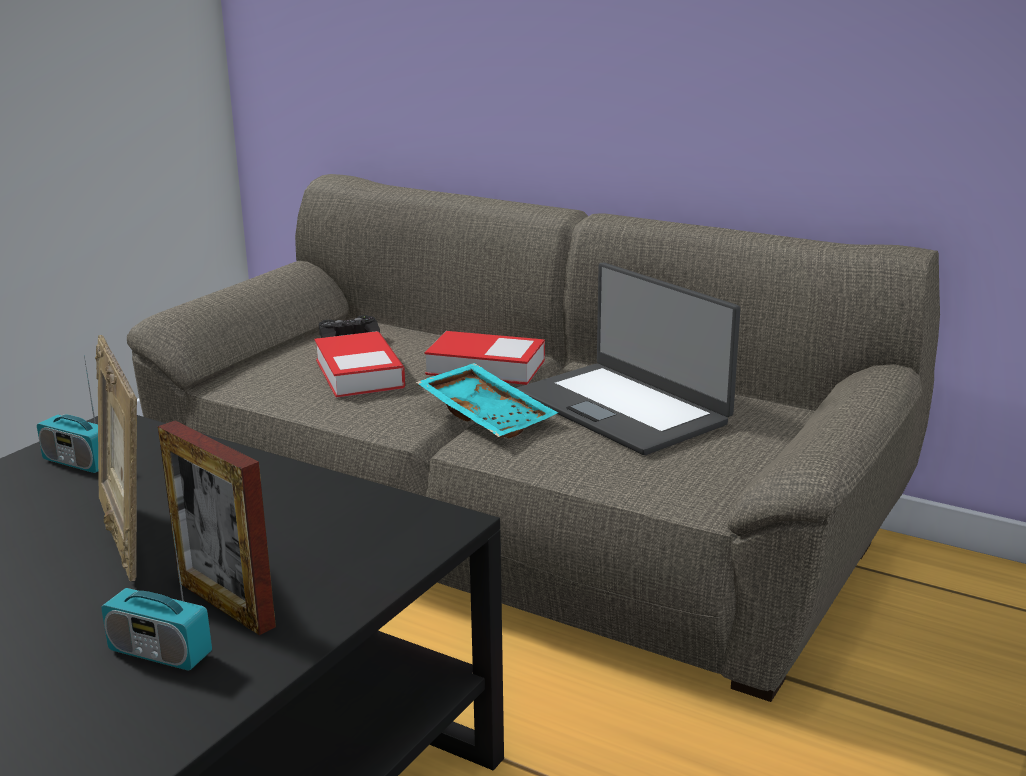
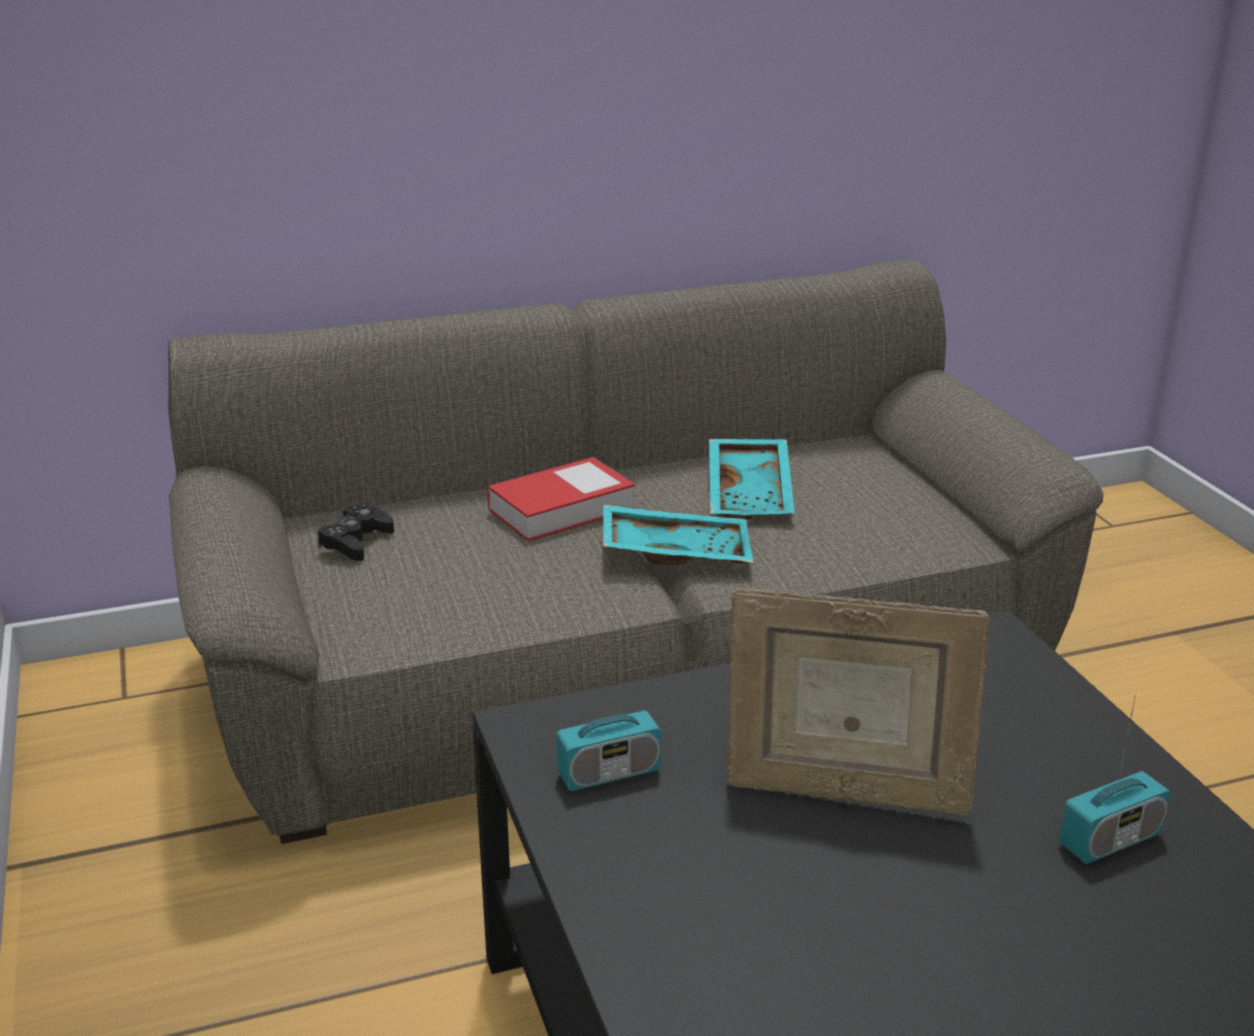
camera: 50 degrees left, 5 degrees up
picture frame [158,421,276,635] -> none
book [315,331,405,398] -> none
laptop [516,262,741,455] -> turquoise tray [709,439,795,520]

